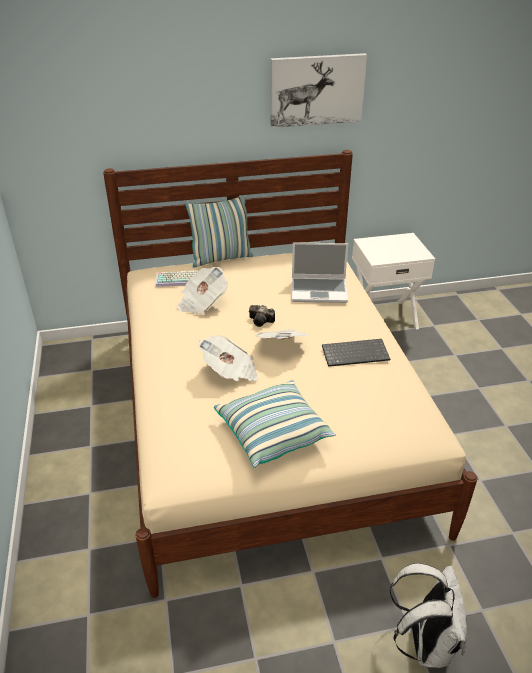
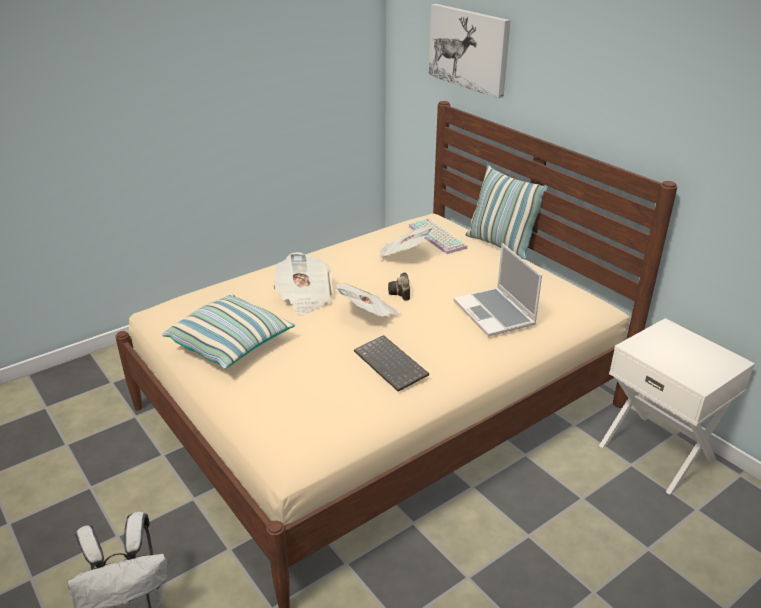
camera: 65 degrees right, 5 degrees down
picture [270,53,367,128] -> picture moved to [429,4,510,98]

